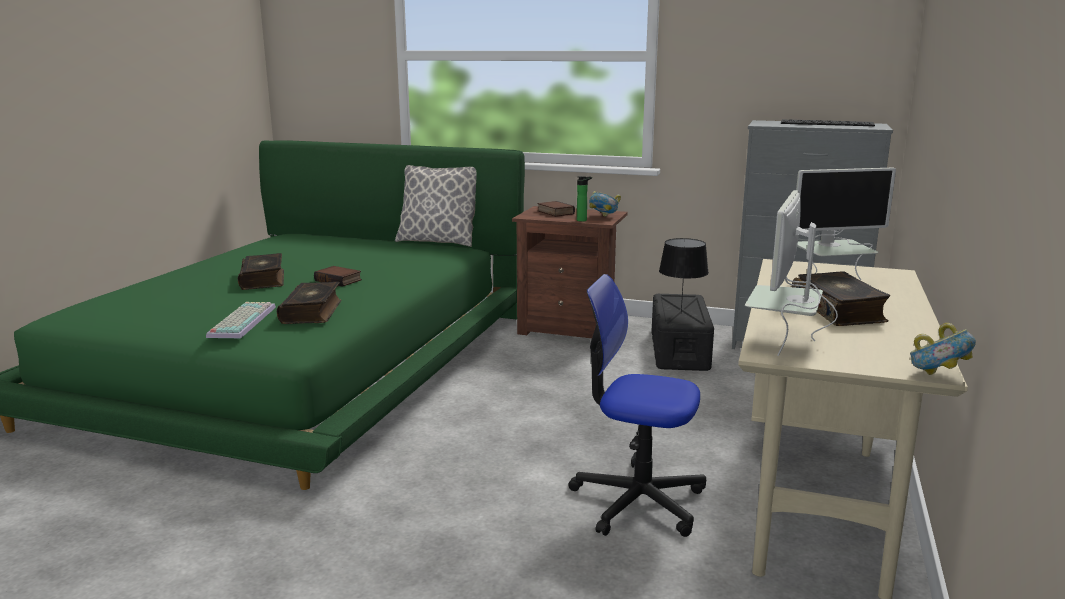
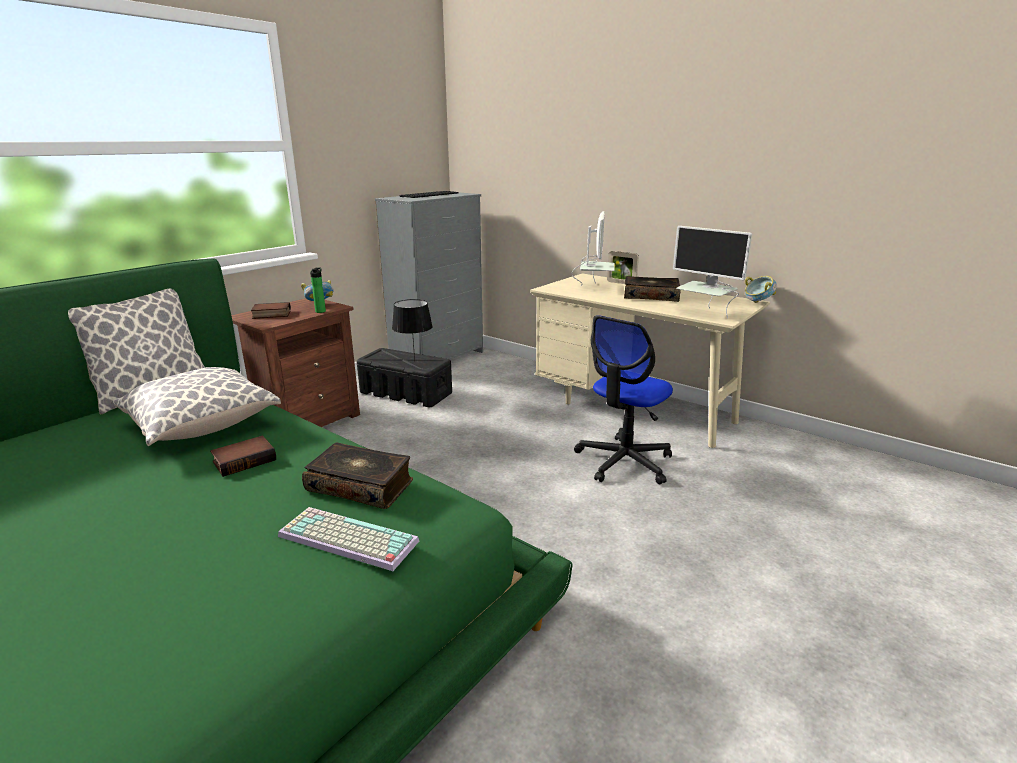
camera: 70 degrees left, 5 degrees up
book [238,253,284,290] -> none
none -> pillow [113,367,281,446]
none -> picture frame [607,251,639,284]

